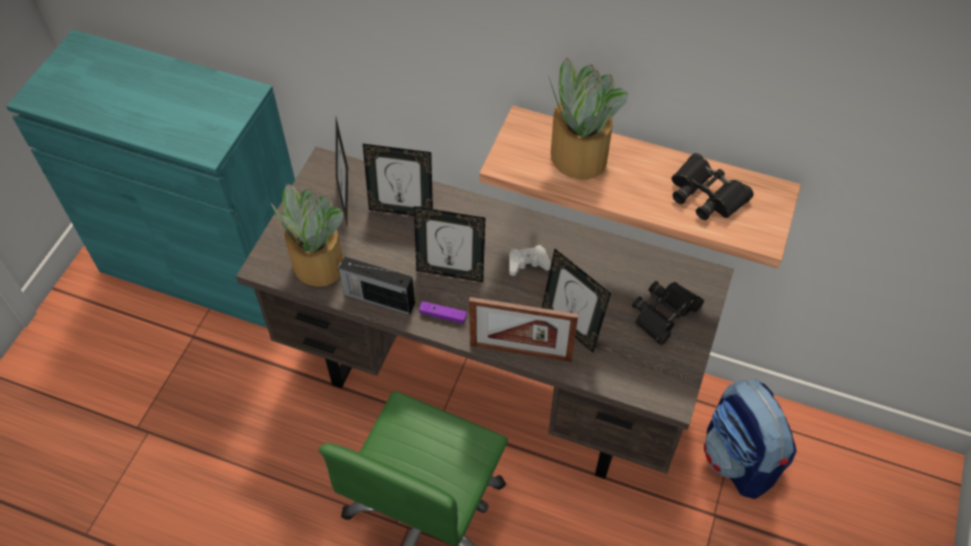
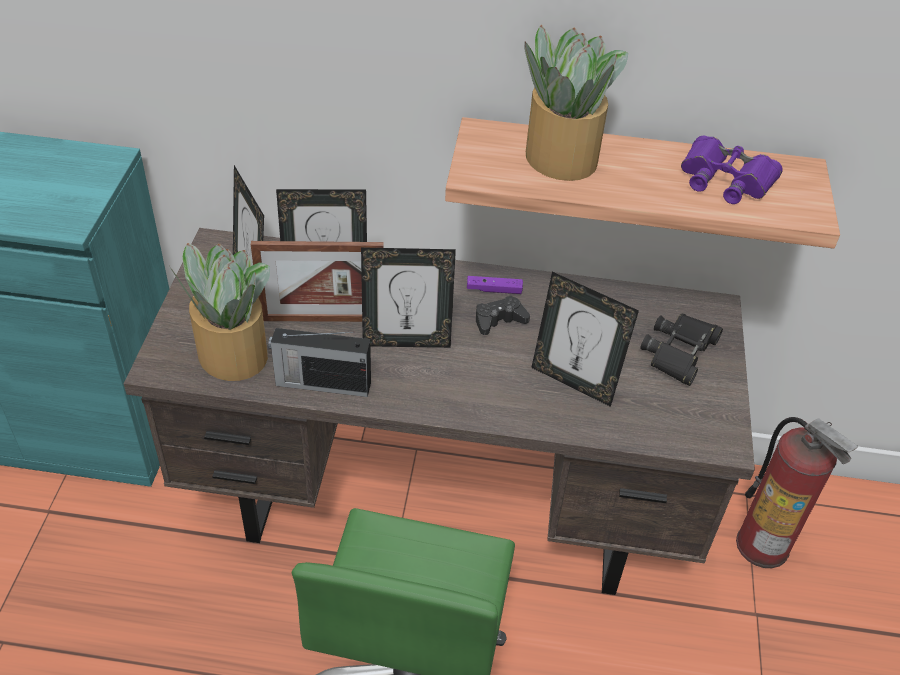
camera: 15 degrees left, 10 degrees down
purple game controller [419,301,467,324] -> purple game controller moved to [467,276,523,294]
picture frame [469,297,578,362] -> picture frame moved to [251,241,384,322]
white game controller [509,245,551,276] -> black game controller [476,296,530,335]
black binoculars [671,153,754,220] -> purple binoculars [681,136,783,204]
backpack [704,379,797,499] -> fire extinguisher [736,417,858,568]

